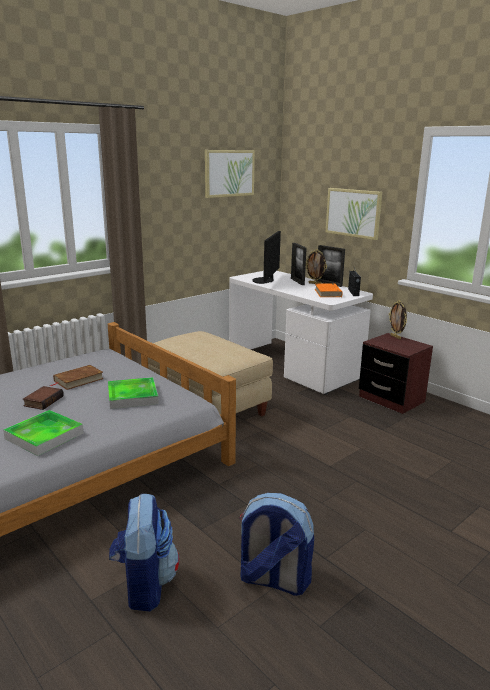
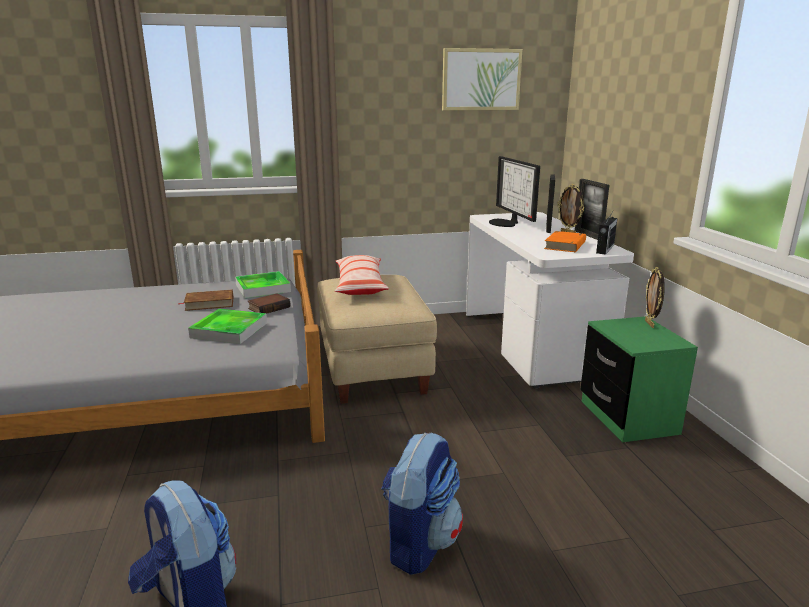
camera: 30 degrees right, 0 degrees up
tray [3,410,84,456] -> tray moved to [235,271,291,298]
book [23,386,64,410] -> book moved to [248,294,290,314]
backpack [109,493,179,612] -> backpack moved to [381,432,463,575]
monitor [252,231,281,284] -> monitor turned 60 degrees counterclockwise [489,156,540,227]
picture [326,188,382,240] -> none
brown nightstand [359,333,433,414] -> green nightstand [580,316,698,442]
none -> pillow [335,255,389,295]

